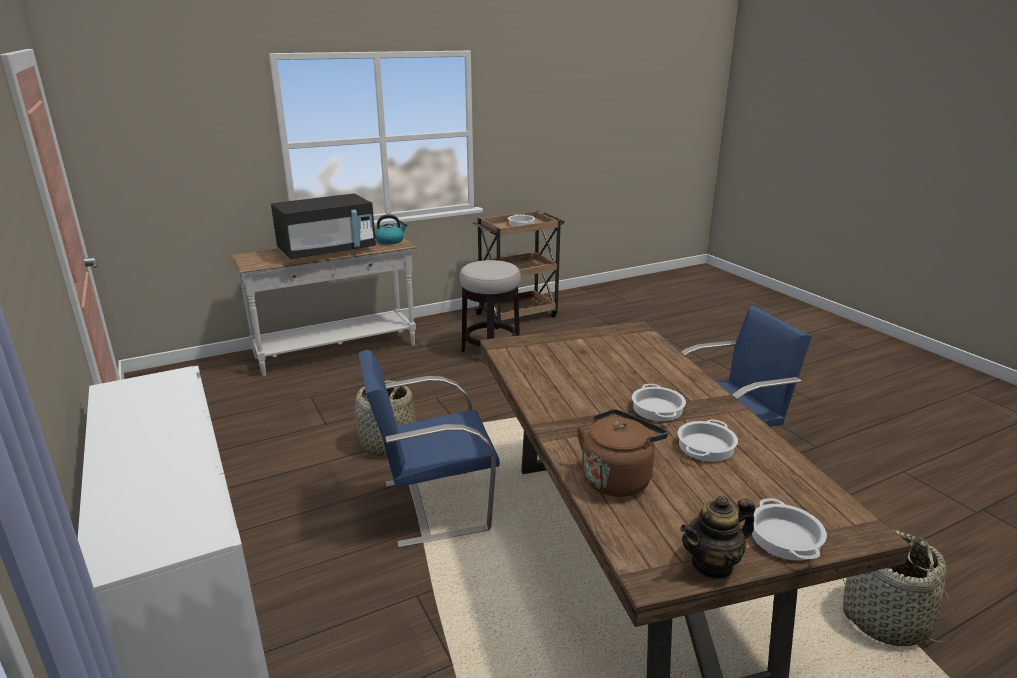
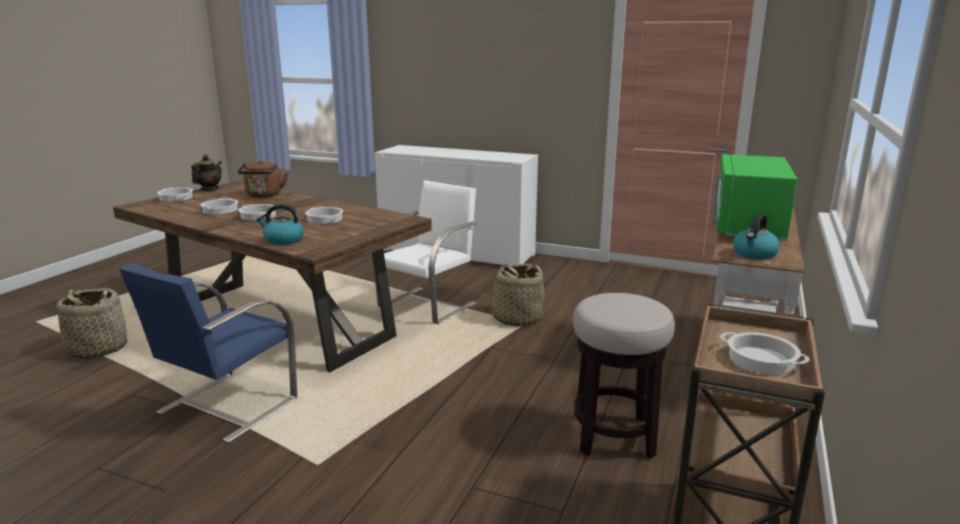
camera: 140 degrees right, 5 degrees down
black microwave [271,194,376,260] -> green microwave [713,154,798,242]
blue chair [358,350,500,548] -> white chair [372,180,477,324]
none -> kettle [257,204,304,245]
none -> cooking pot [305,207,343,224]

